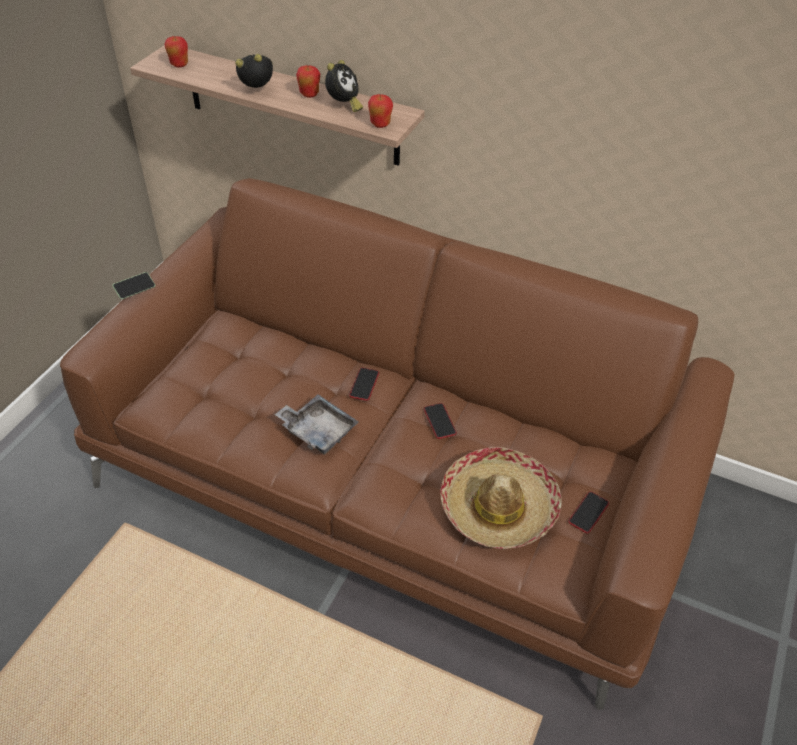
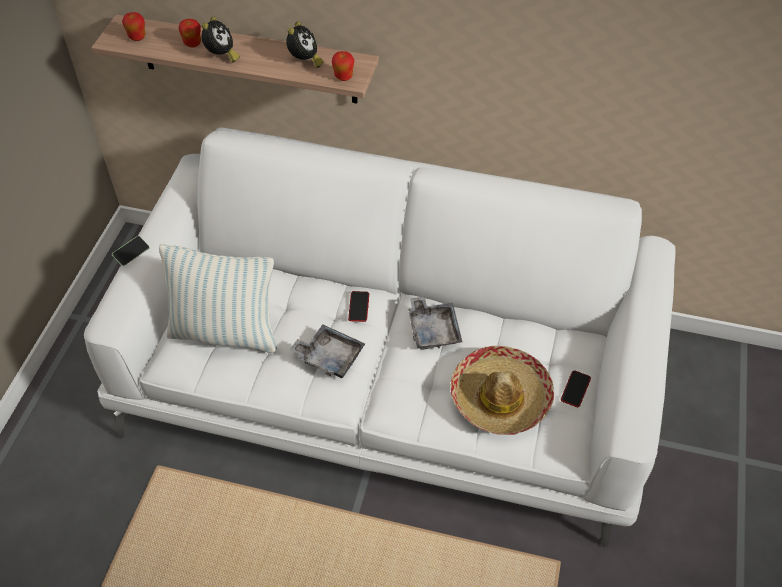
camera: 10 degrees left, 5 degrees up
brown sofa [60,178,735,710] -> white sofa [84,127,675,547]
alarm clock [235,54,273,88] -> alarm clock turned 120 degrees clockwise [202,16,240,63]
apple [296,65,320,98] -> apple moved to [178,19,201,48]
phone [424,403,457,439] -> grey tray [408,297,462,350]
none -> pillow [159,244,277,353]

